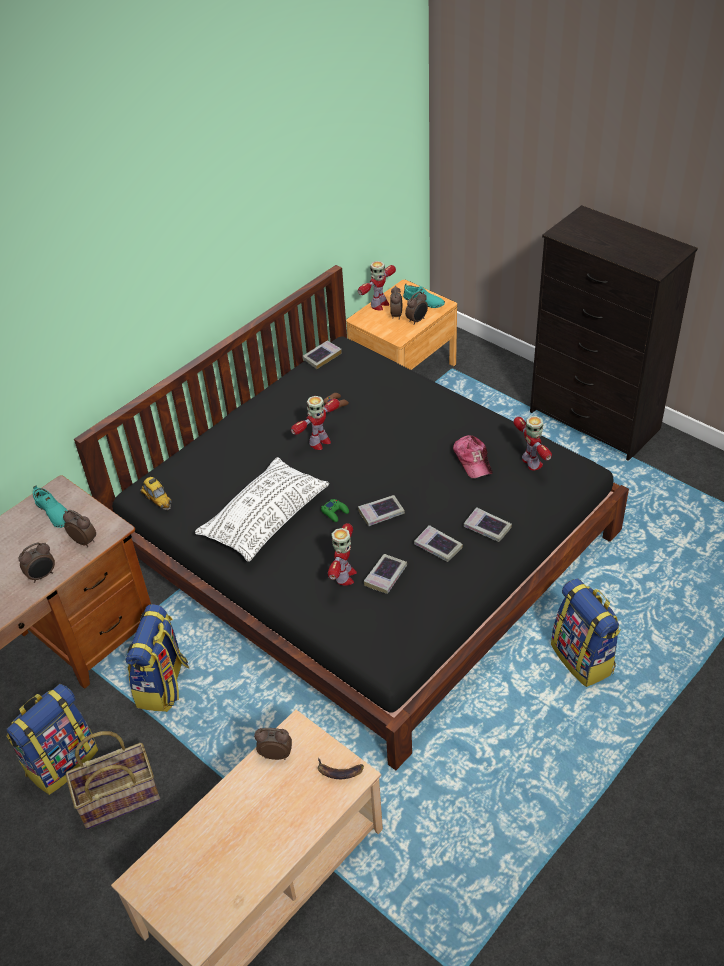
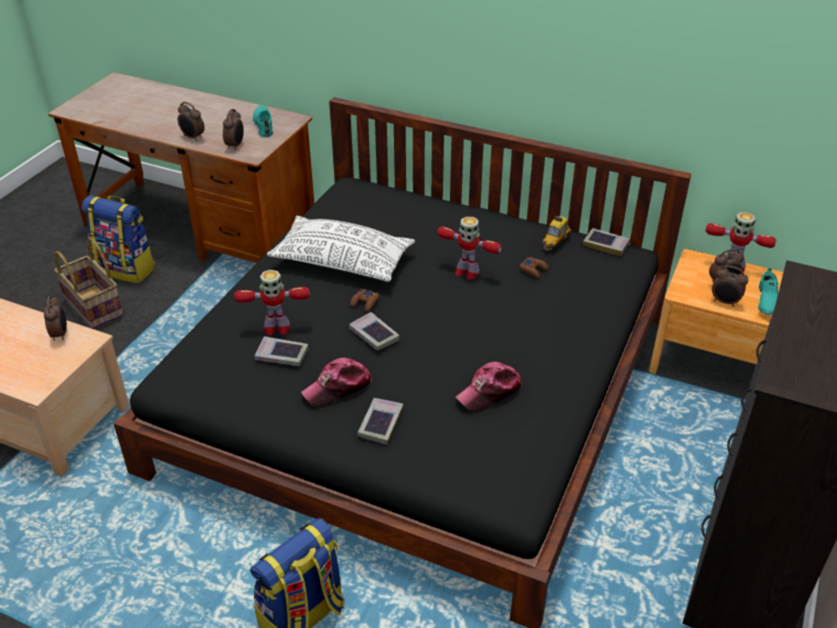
camera: 70 degrees right, 5 degrees down
turquoise shoe [33,486,68,528] -> turquoise shoe turned 135 degrees clockwise [253,105,273,137]
backpack [126,604,189,712] -> none
toy car [140,477,172,510] -> toy car moved to [542,216,572,251]
banana [318,758,364,779] -> none
green game controller [321,499,349,522] -> brown game controller [350,288,379,312]
book [414,525,463,562] -> cap [301,358,372,407]
toy robot [514,416,552,471] -> none

